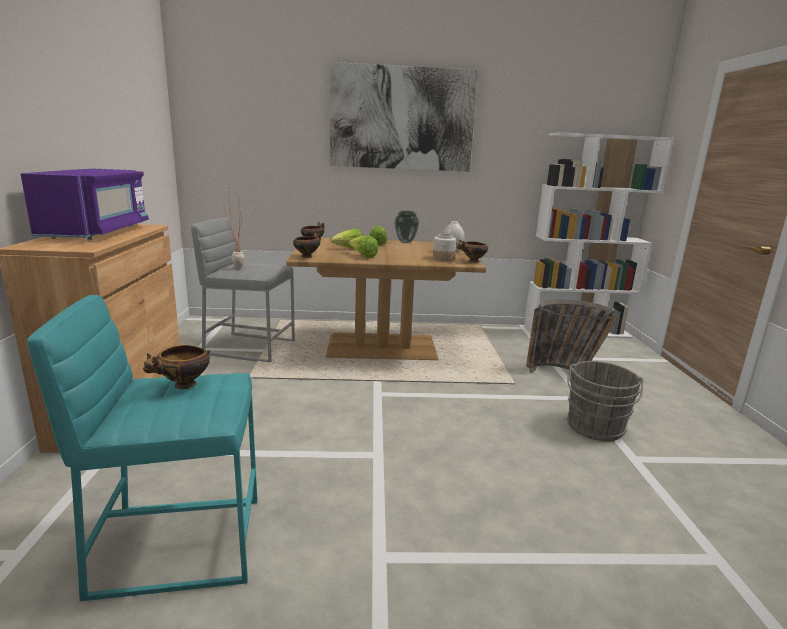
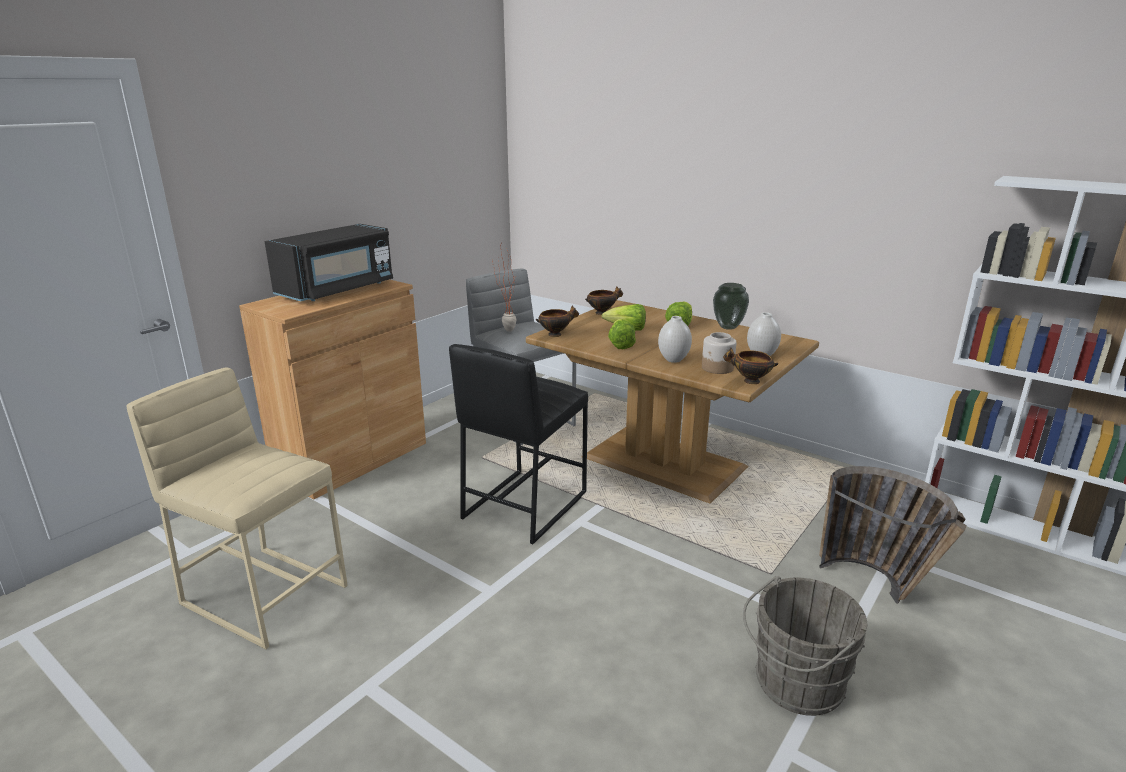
camera: 40 degrees right, 5 degrees up
purple microwave [21,169,149,240] -> black microwave [265,224,393,301]
turquoise stool [27,295,258,601] -> beige stool [127,367,348,649]
bowl [143,345,210,389] -> none
picture [330,62,478,172] -> none
none -> black stool [449,344,588,544]
none -> white vase [658,316,692,363]

